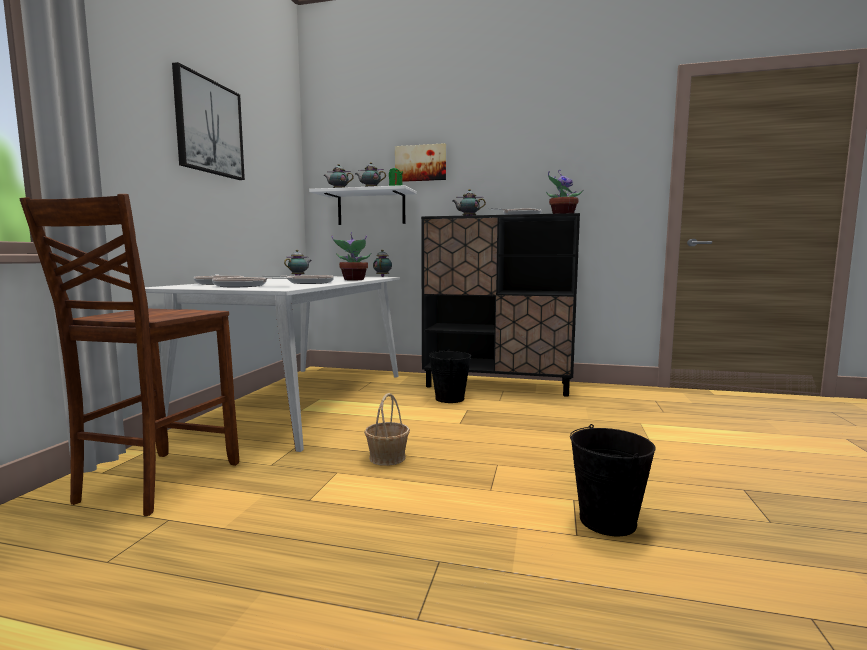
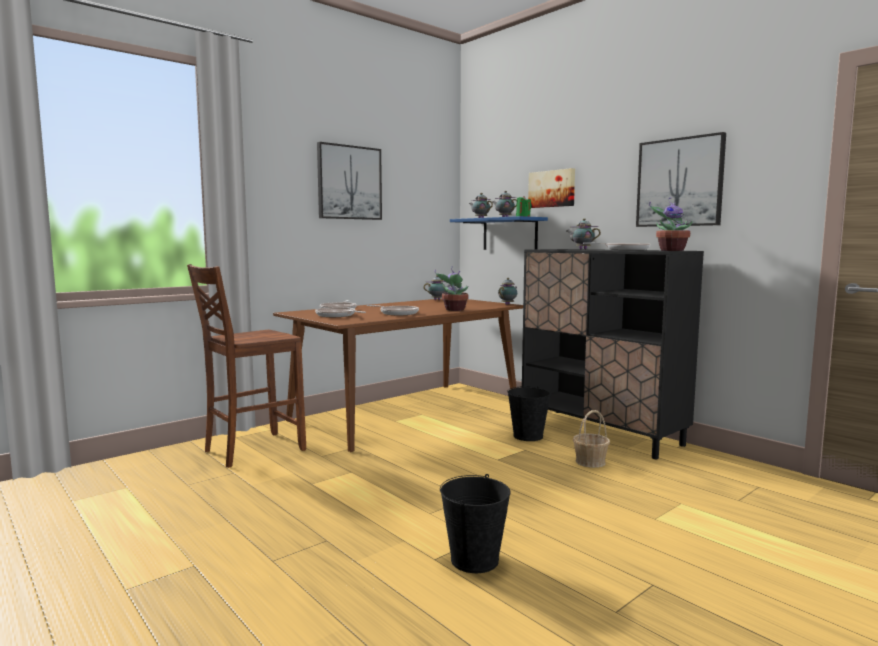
camera: 35 degrees right, 0 degrees up
white dining table [145,276,400,452] -> brown dining table [273,298,523,452]
white shelf [309,185,417,225] -> blue shelf [450,216,548,250]
basket [364,393,410,466] -> basket moved to [573,410,610,468]
none -> picture [636,132,726,227]

